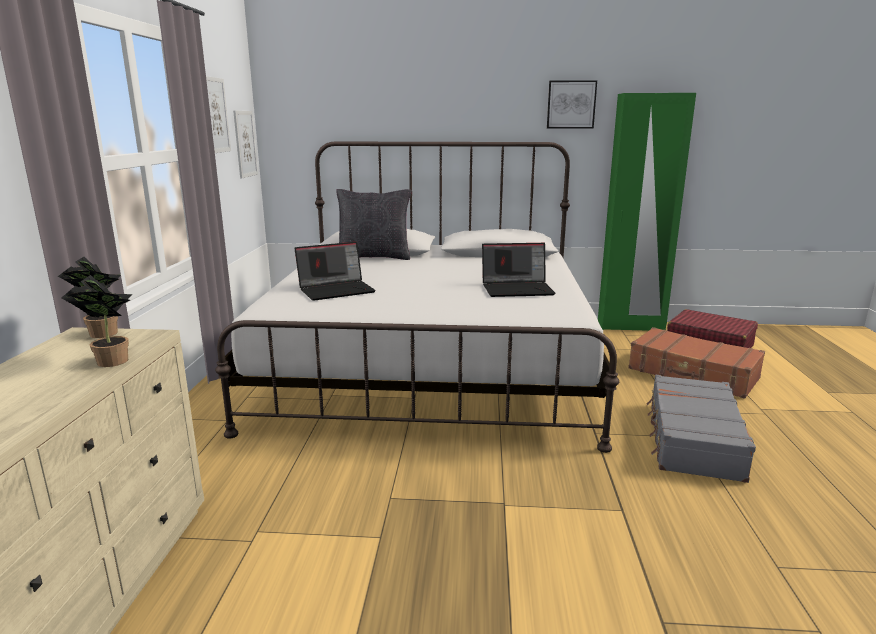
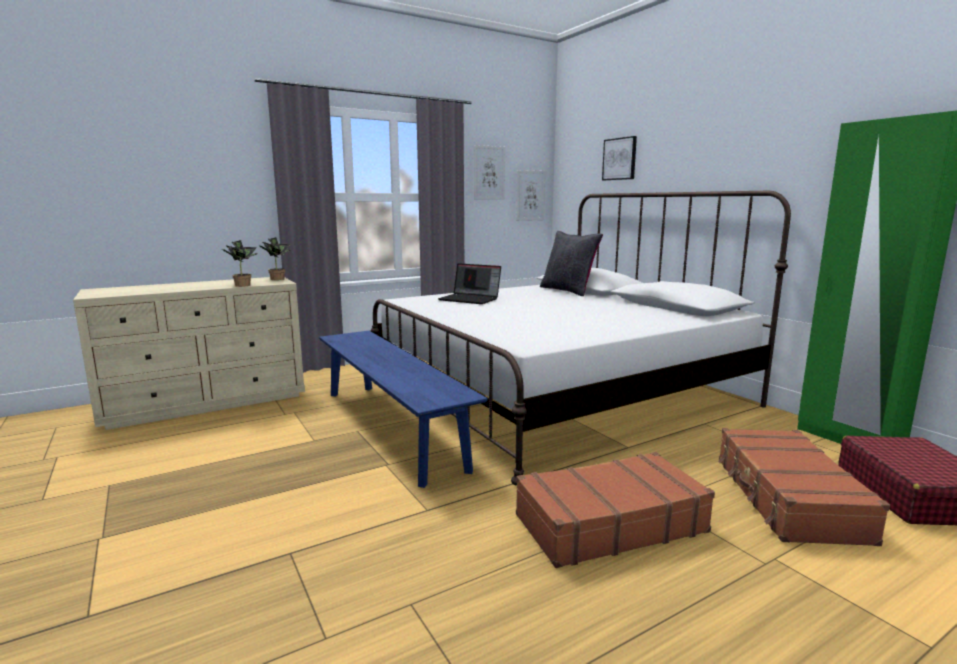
camera: 55 degrees right, 5 degrees down
laptop [482,243,556,297] -> none
picture [547,80,597,129] -> picture moved to [602,136,637,180]
grey suitcase [646,375,756,483] -> brown suitcase [516,452,715,568]
none -> blue bench [319,331,488,488]

